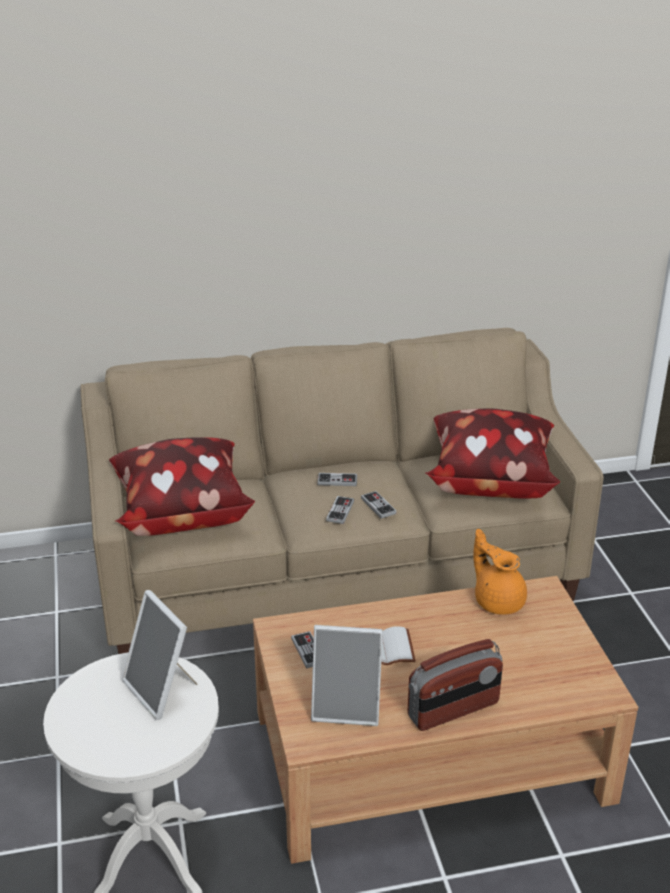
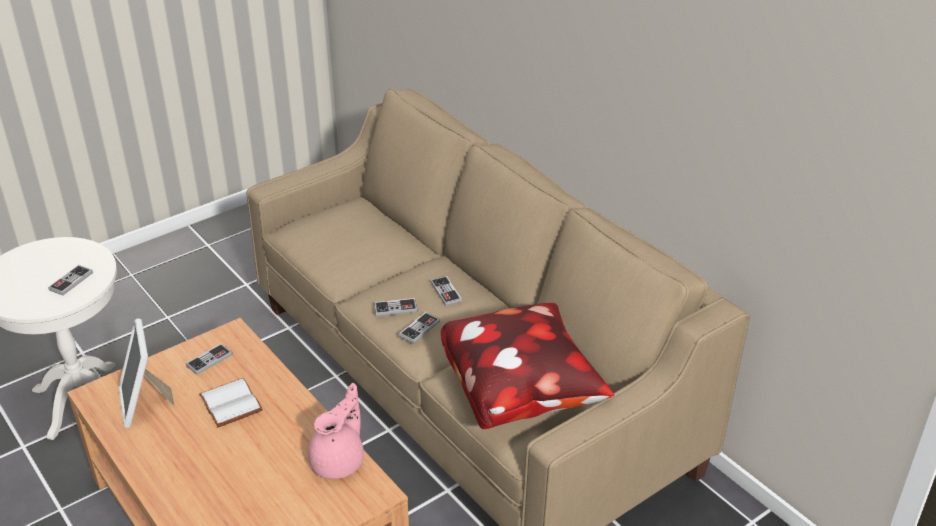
camera: 65 degrees right, 5 degrees up
pillow [109,437,255,536] -> none
picture frame [122,590,198,720] -> game controller [48,265,93,296]
radio [408,639,503,731] -> none
orange teapot [473,529,527,615] -> pink teapot [308,383,364,479]

